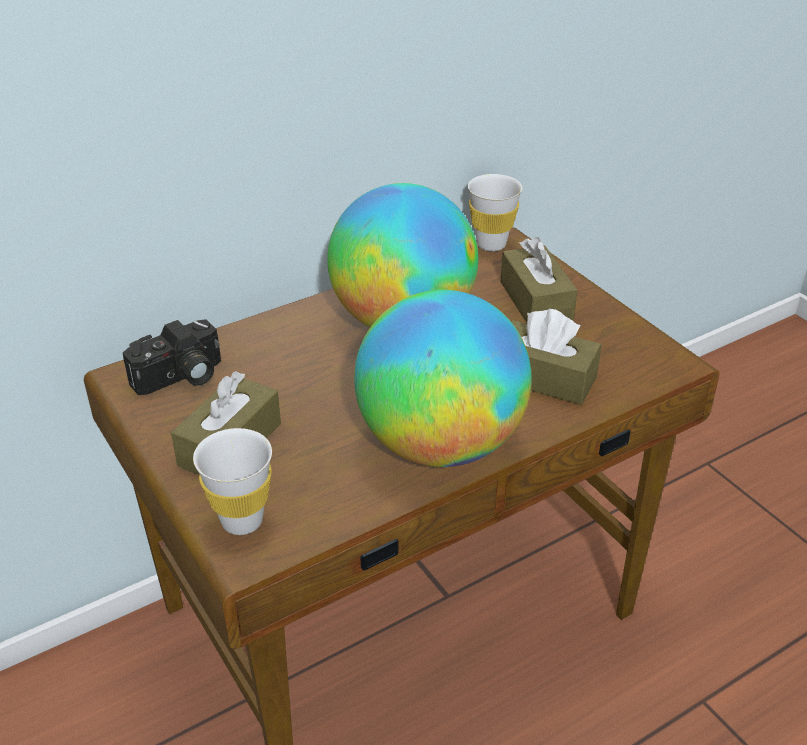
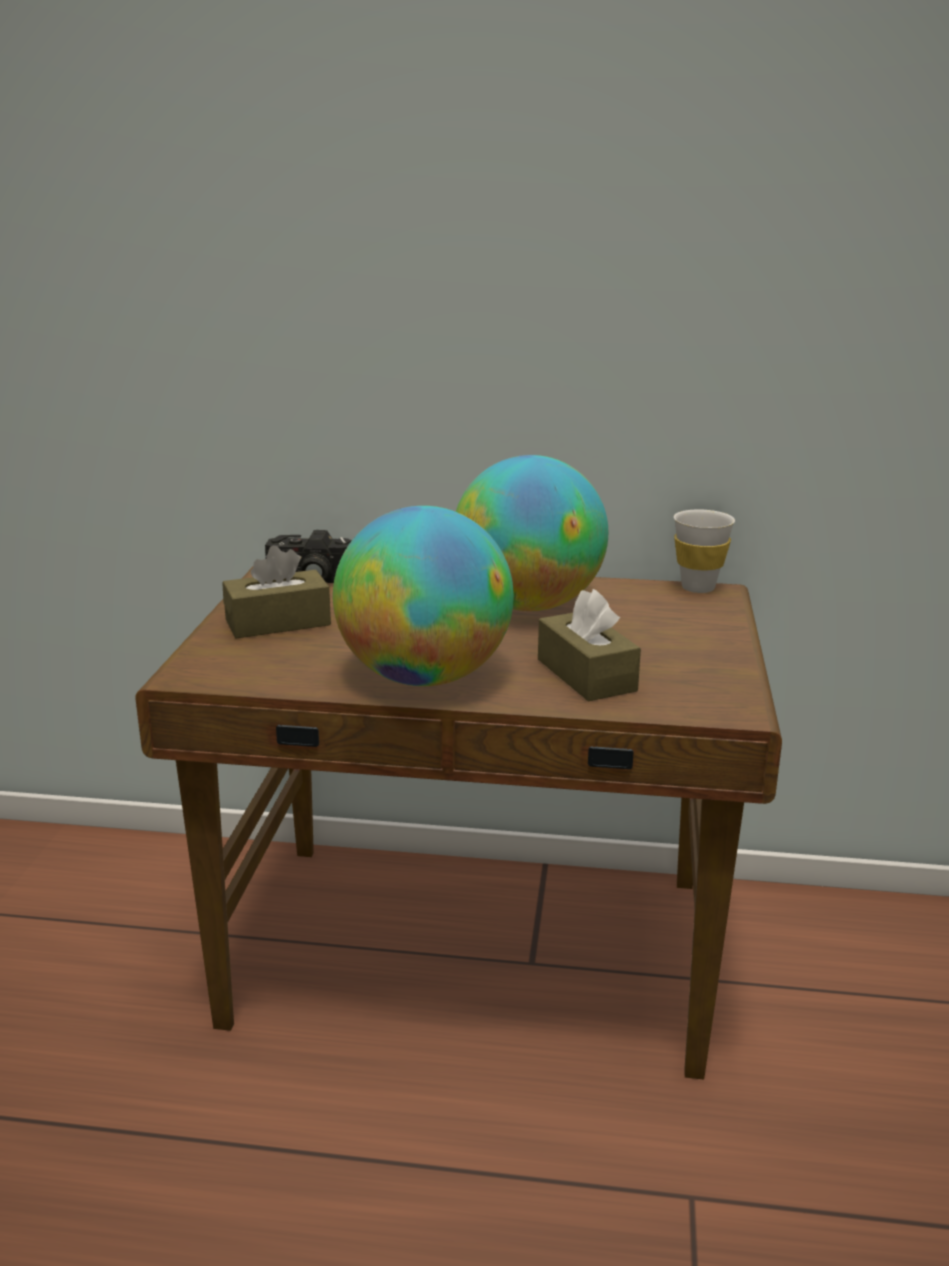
camera: 40 degrees right, 15 degrees down
white cup [193,428,272,535] -> none
brown tissue box [501,237,578,323] -> none

